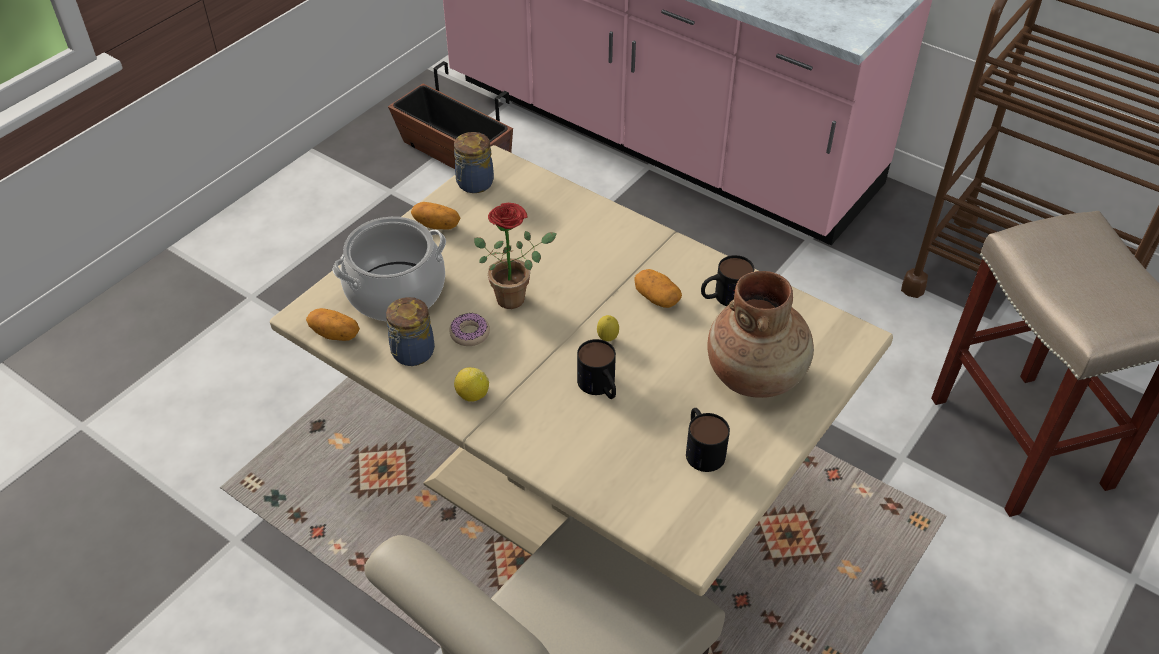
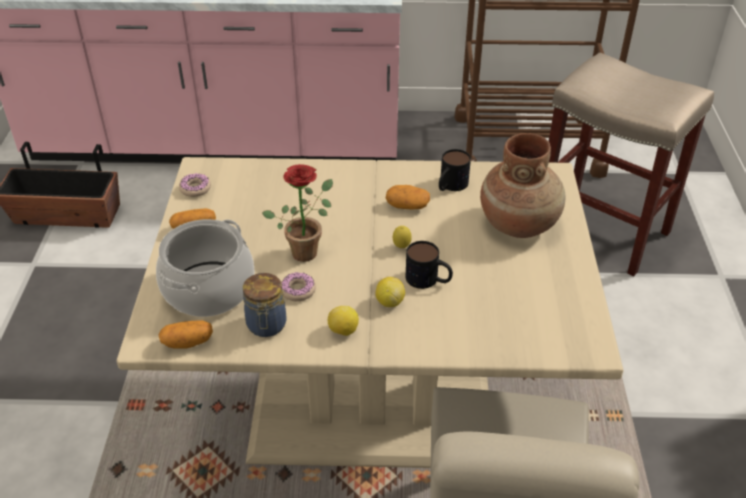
camera: 35 degrees left, 5 degrees down
jar [454,132,494,193] -> donut [179,173,211,197]
mug [686,408,730,472] -> none
none -> lemon [375,277,405,307]

